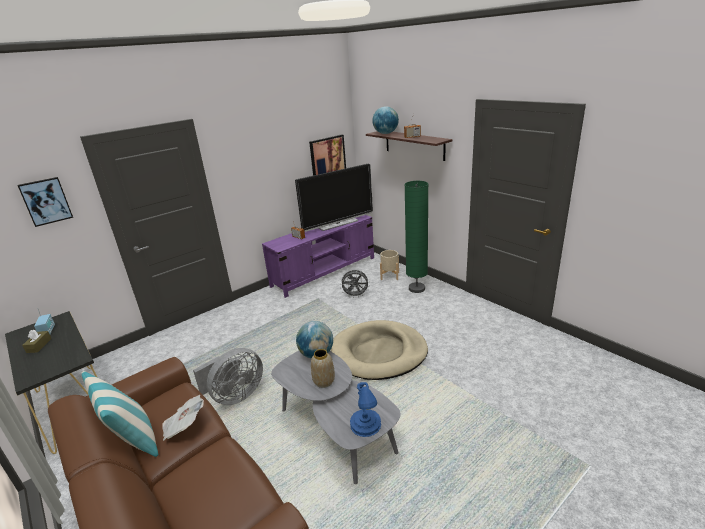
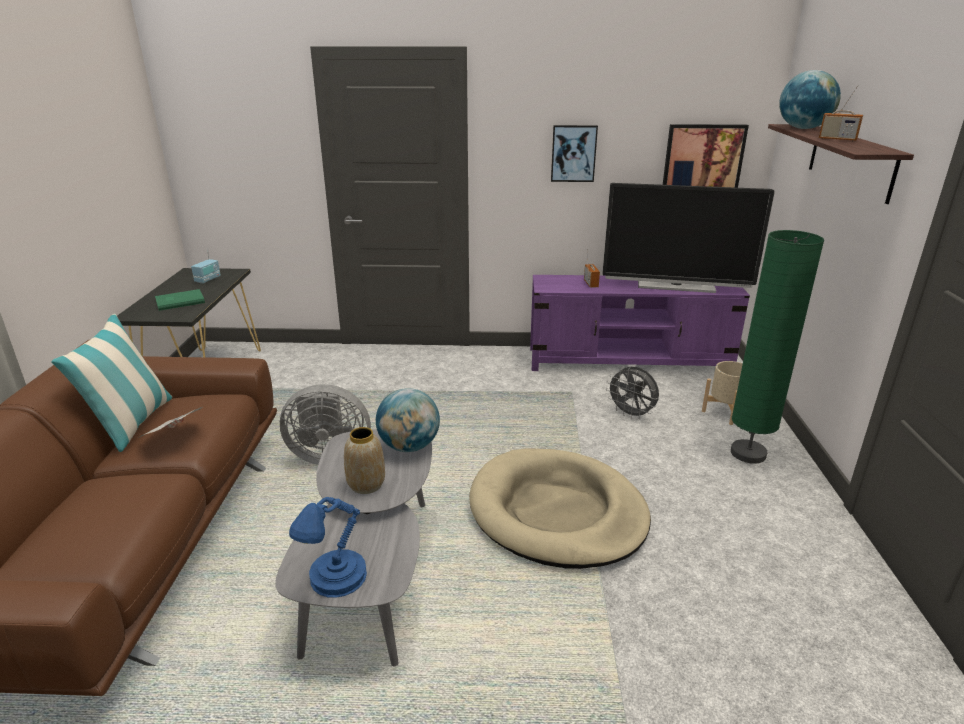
camera: 40 degrees right, 0 degrees up
picture [17,177,73,227] -> picture moved to [551,125,598,182]
brown tissue box [22,330,52,353] -> none
none -> green book [155,289,205,311]

